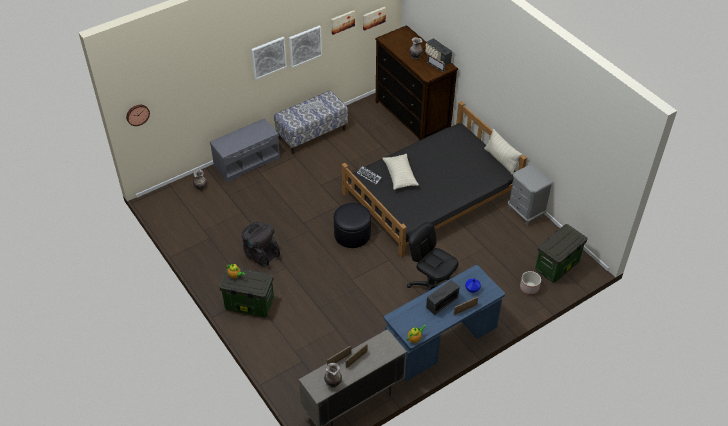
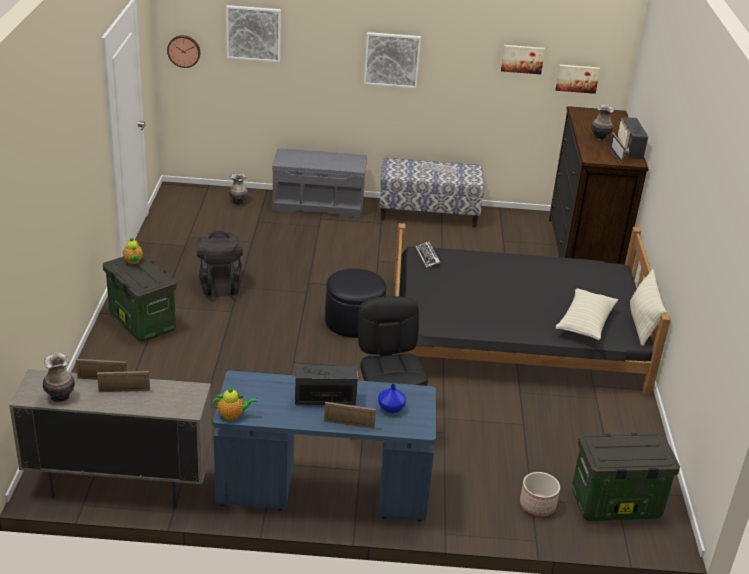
camera: 35 degrees right, 15 degrees down
picture [289,25,322,68] -> picture moved to [226,5,281,62]
beige pillow [382,154,419,190] -> beige pillow moved to [556,288,618,340]
grey nightstand [508,164,553,225] -> none

